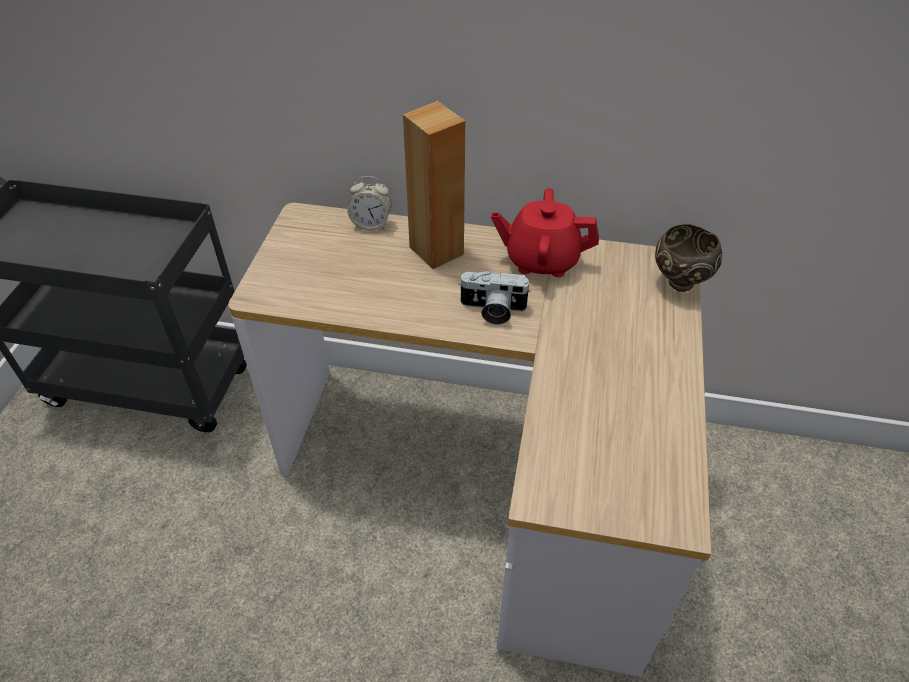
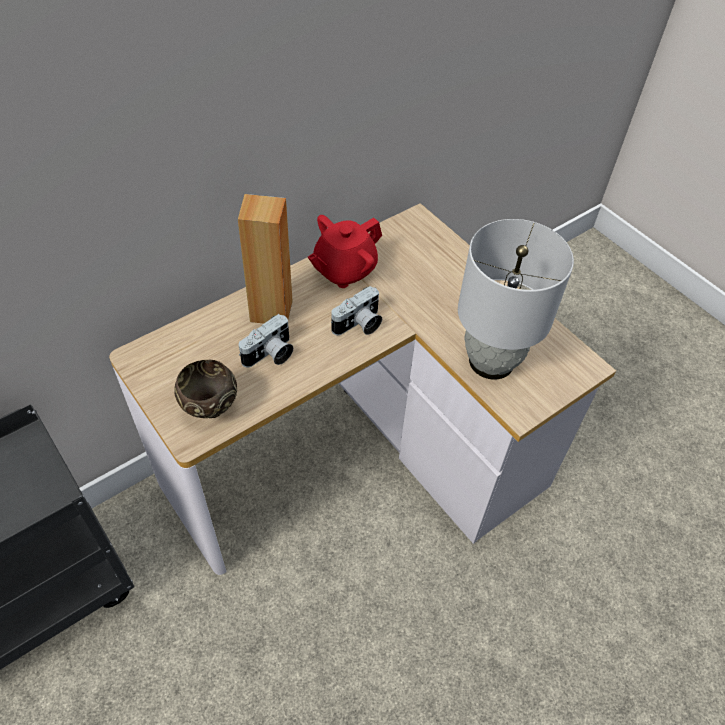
camera: 50 degrees left, 5 degrees up
alarm clock [347,176,392,231] -> none
brown bowl [655,224,723,292] -> brown bowl moved to [174,360,237,418]
none -> camera [239,314,293,367]
none -> white table lamp [458,219,574,380]

